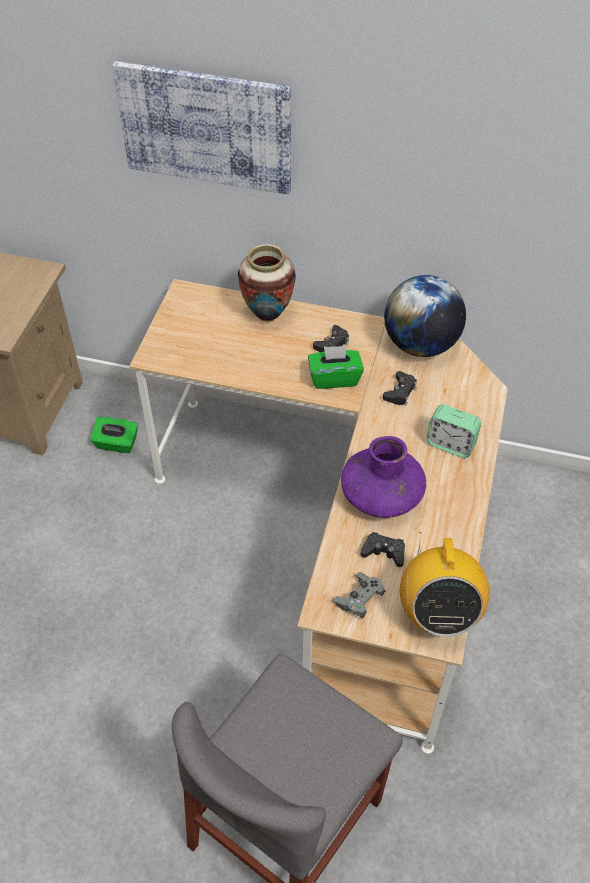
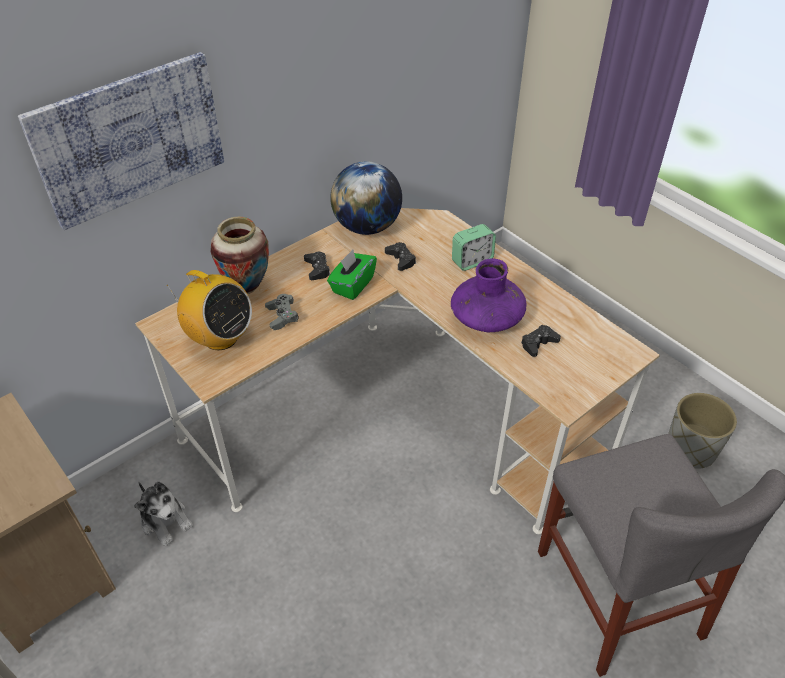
camera: 55 degrees left, 5 degrees down
green tissue box [90,417,138,453] -> plush toy [134,482,193,546]
grey game controller [333,572,386,618] -> grey game controller moved to [265,294,299,330]
radio [400,532,490,637] -> radio moved to [167,270,252,350]
none -> grey planter [668,393,737,469]

